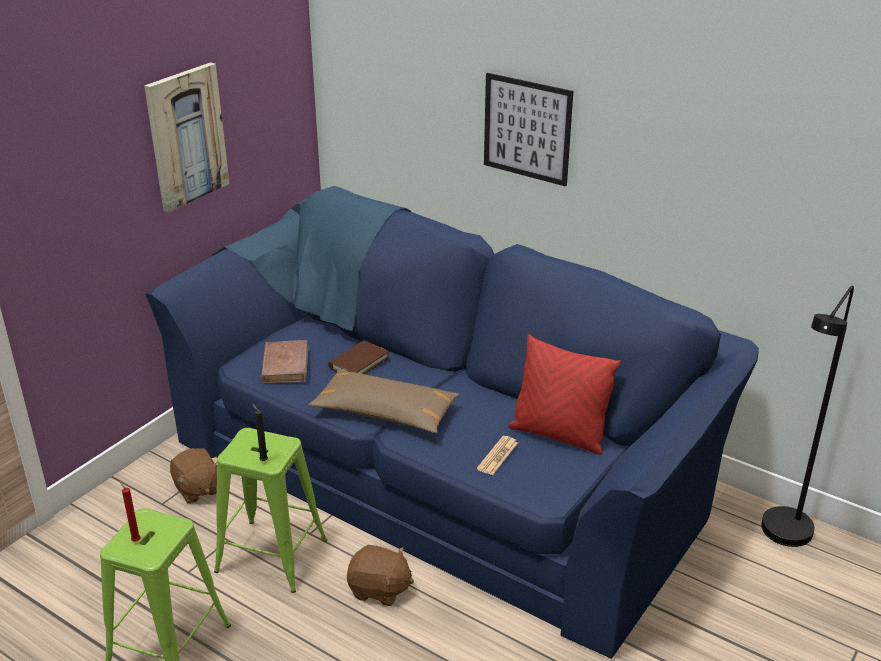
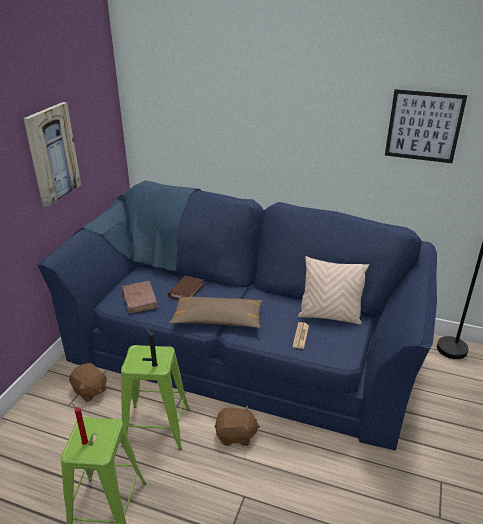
camera: 15 degrees left, 0 degrees up
picture [484,73,573,187] -> picture moved to [385,89,467,163]
red pillow [508,334,621,455] -> beige pillow [298,256,369,324]

